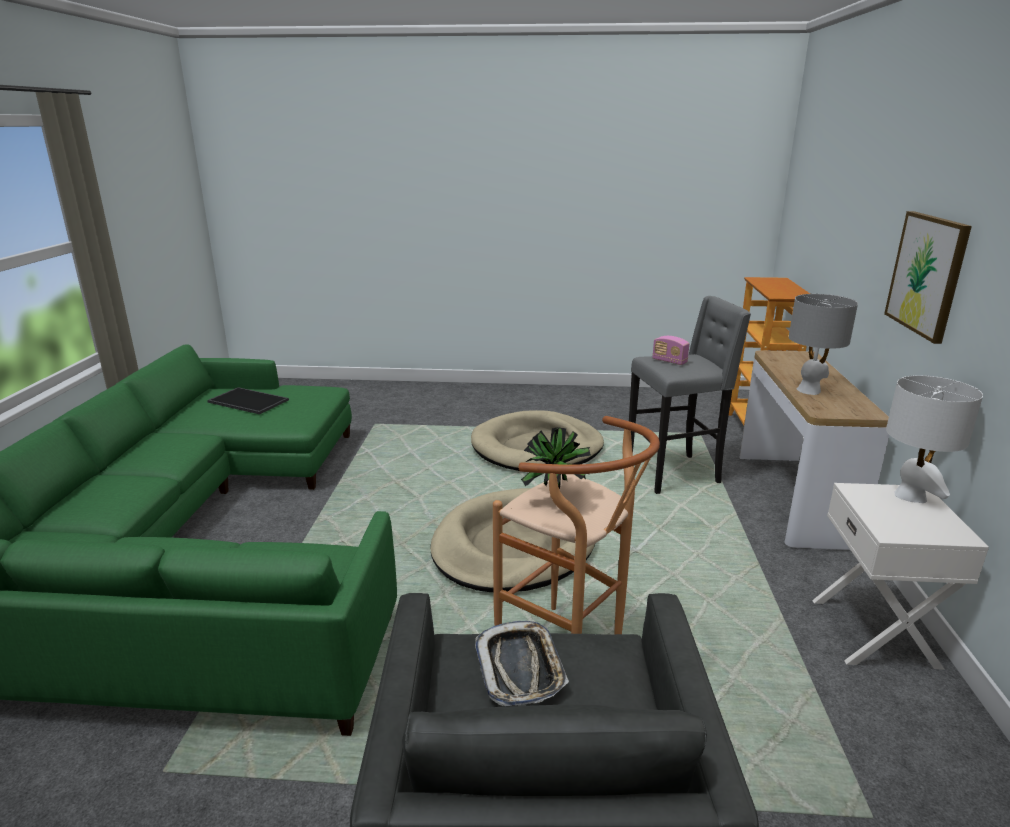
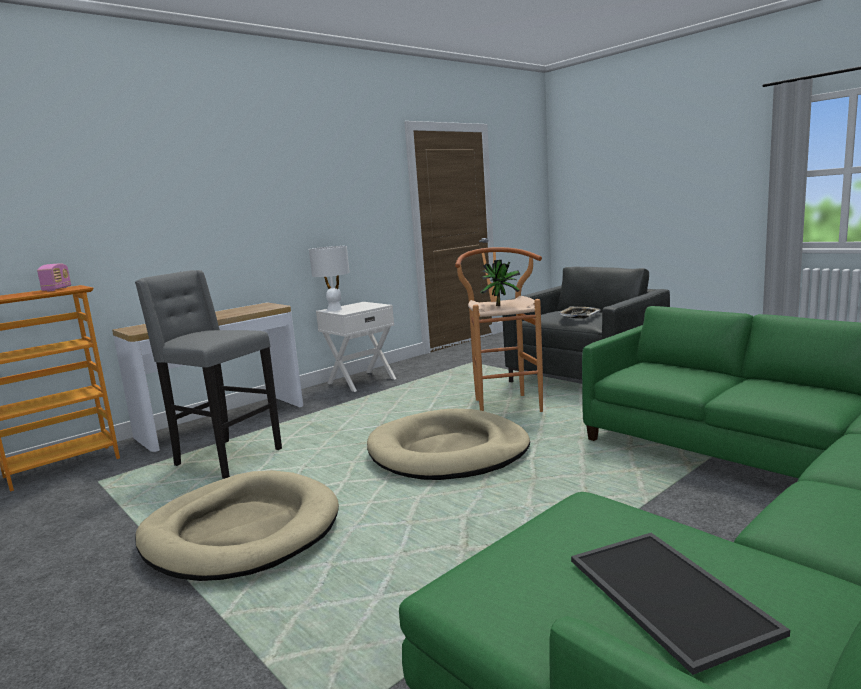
camera: 135 degrees left, 10 degrees down
radio [652,336,689,365] -> radio moved to [37,263,71,291]
grey table lamp [789,294,858,395] -> none
picture [884,211,972,344] -> none

